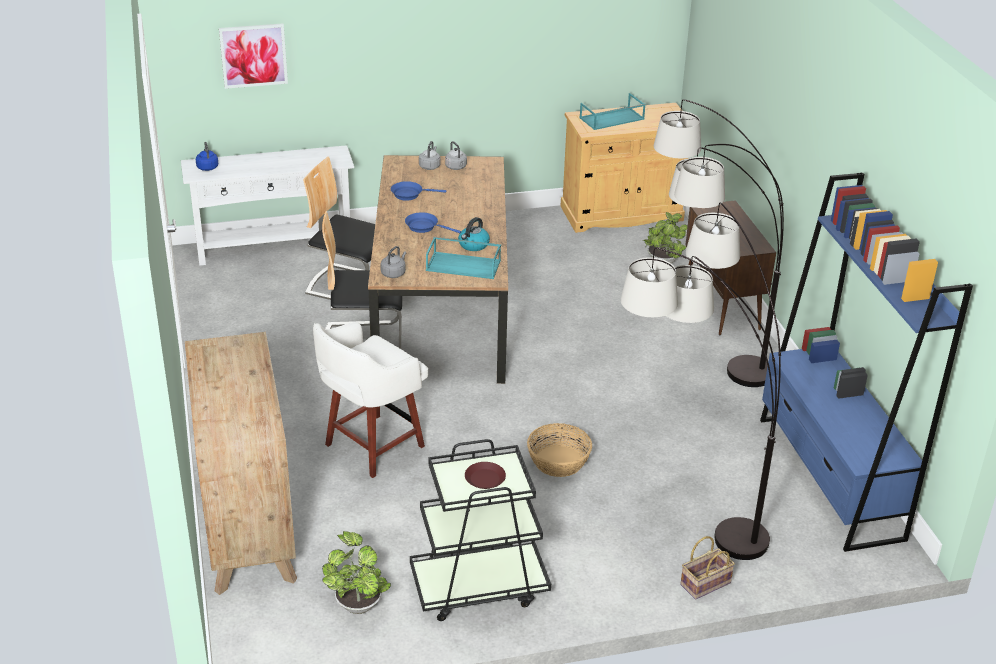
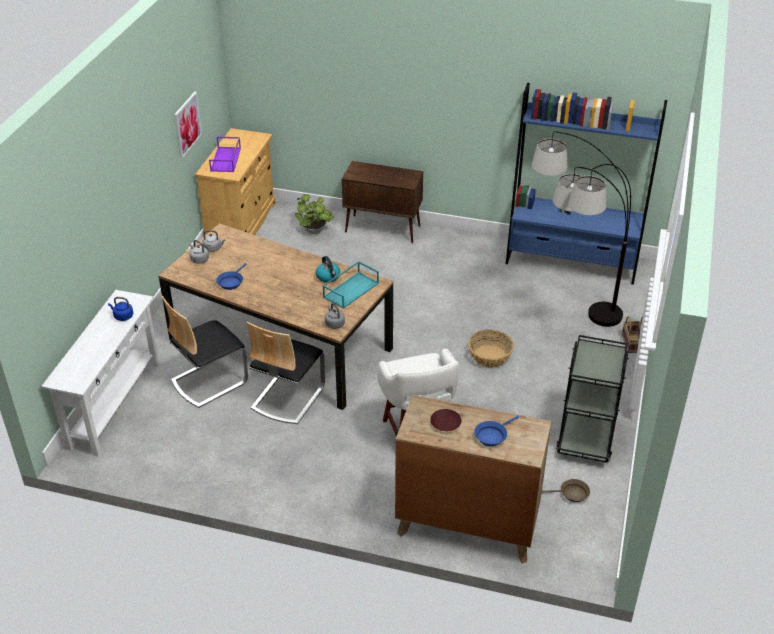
camera: 60 degrees left, 5 degrees up
blue kettle [196,142,218,171] -> blue kettle moved to [108,297,133,321]
picture [219,24,288,89] -> picture moved to [174,92,202,158]
potted plant [322,531,391,614] -> brown frying pan [542,479,590,502]
blue frying pan [405,212,461,233] -> blue frying pan moved to [474,415,519,446]
brown plate [465,462,506,489] -> brown plate moved to [430,409,462,431]
turquoise tray [579,93,646,130] -> purple tray [209,137,241,172]
floor lamp [654,99,784,387] -> none

